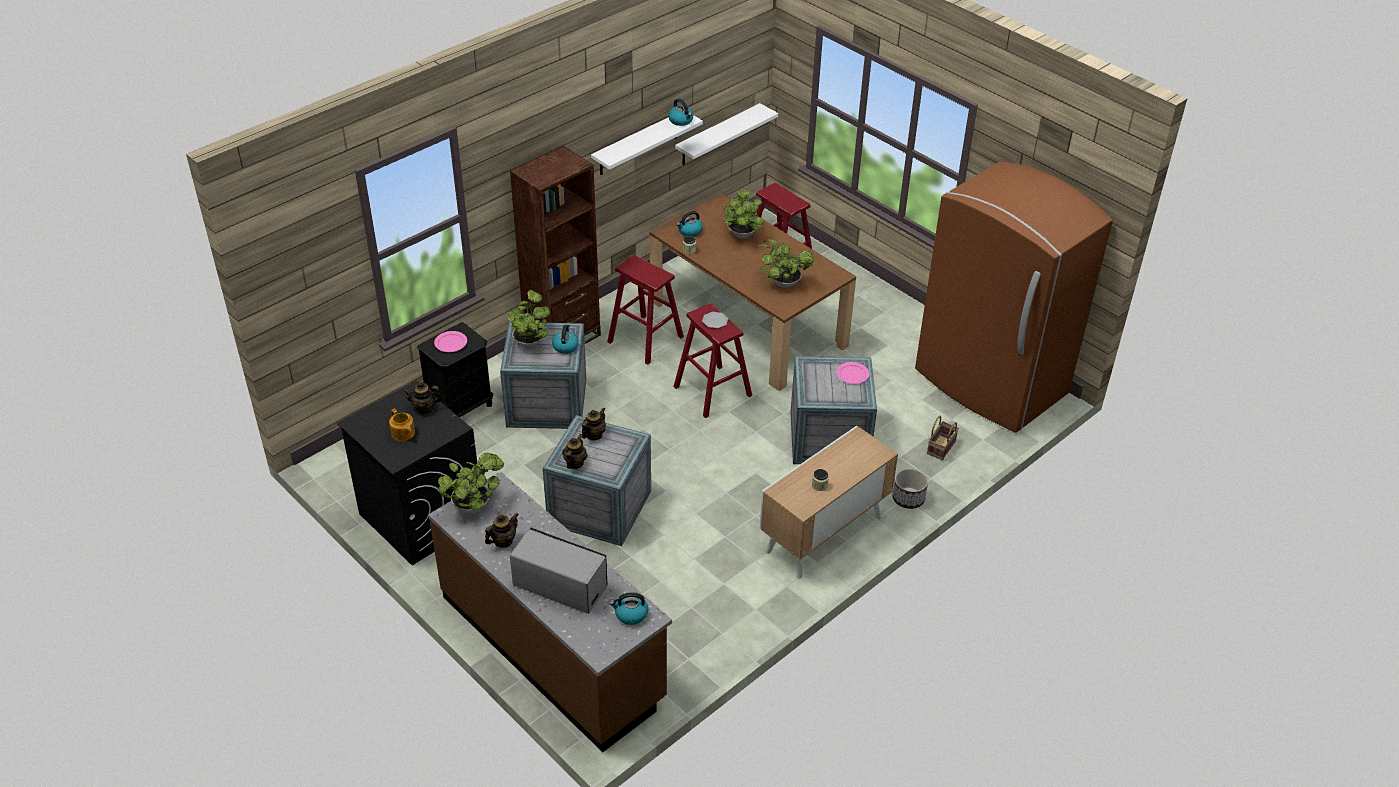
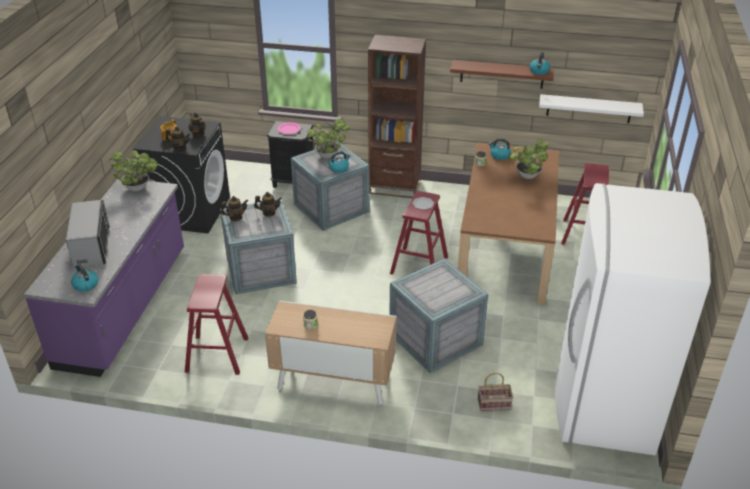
camera: 55 degrees right, 5 degrees down
brown counter [428,471,672,752] -> purple counter [24,179,184,377]
teapot [485,513,519,548] -> teapot moved to [166,126,190,151]
white shelf [591,115,703,175] -> brown shelf [450,60,554,89]
red stool [607,255,684,364] -> red stool moved to [185,274,248,375]
potted plant [757,239,814,288] -> none
pink plate [836,362,869,384] -> none
planter [892,468,928,509] -> none
brown fridge [915,161,1113,433] -> white fridge [555,183,711,455]

